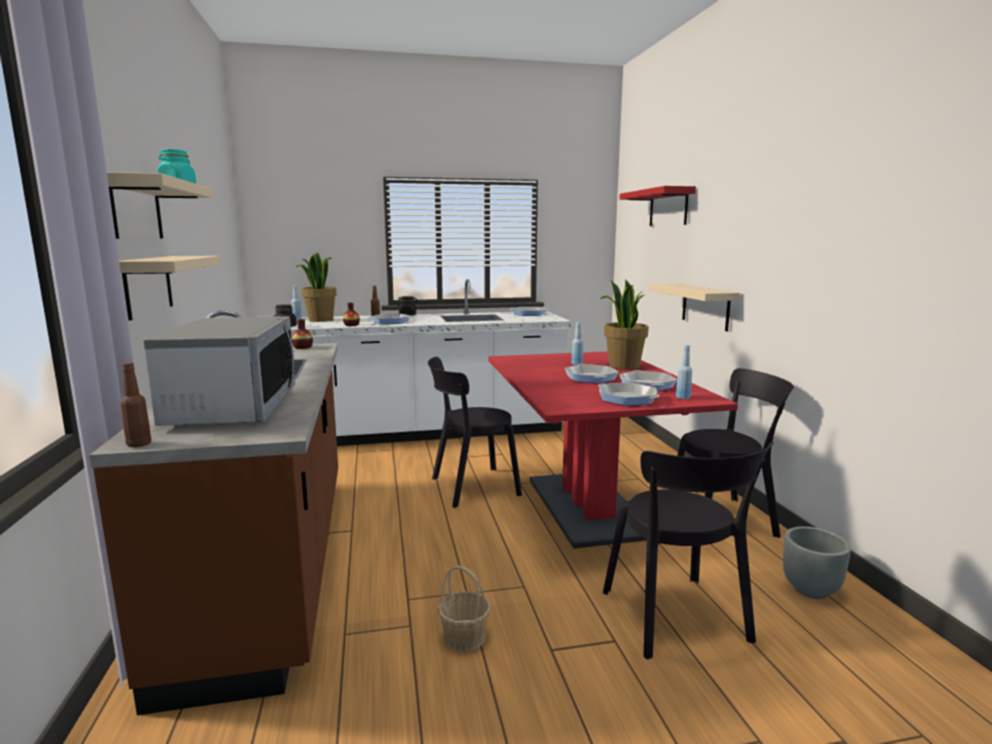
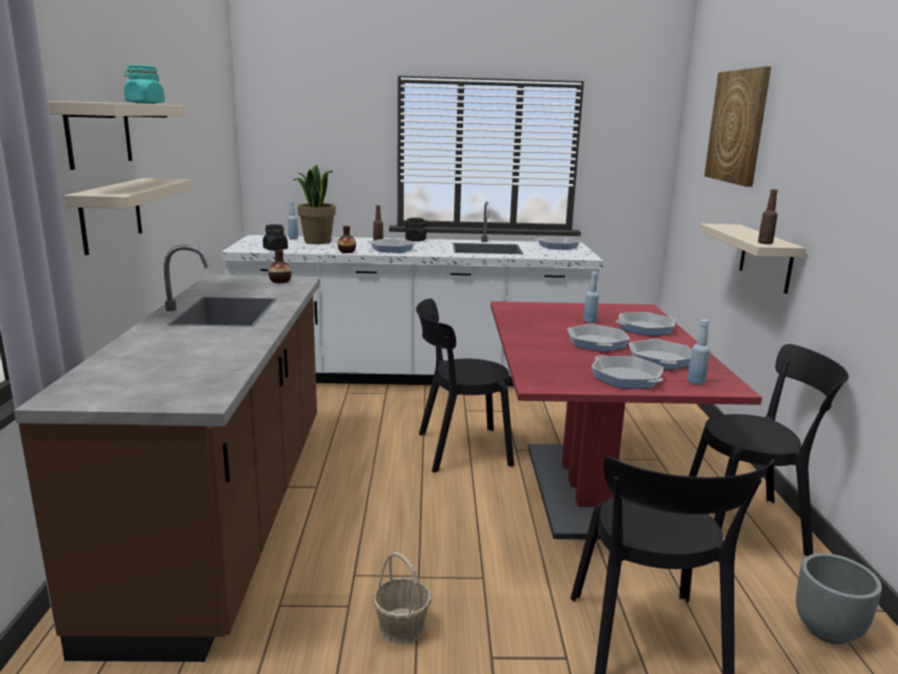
camera: 10 degrees right, 5 degrees up
brown bottle [120,362,151,447] -> brown bottle moved to [758,189,778,244]
microwave [143,316,295,426] -> none
potted plant [600,280,649,370] -> frying pan [616,312,677,336]
red shelf [620,186,696,226] -> picture [704,66,771,187]

